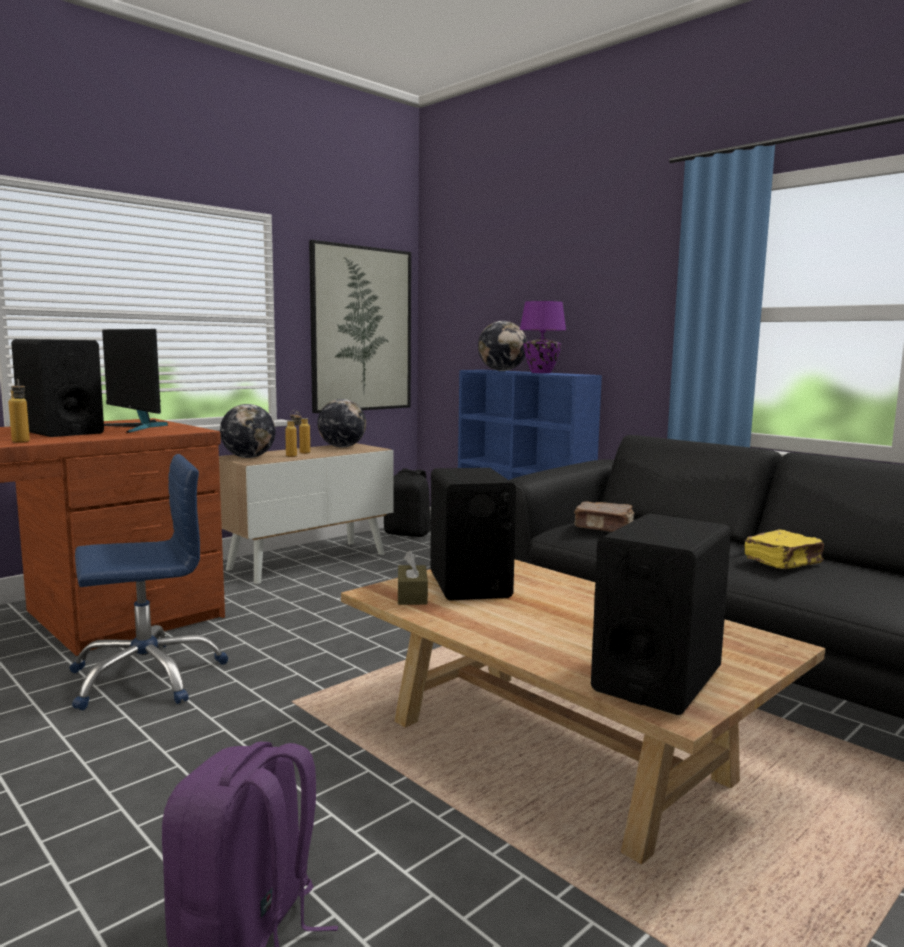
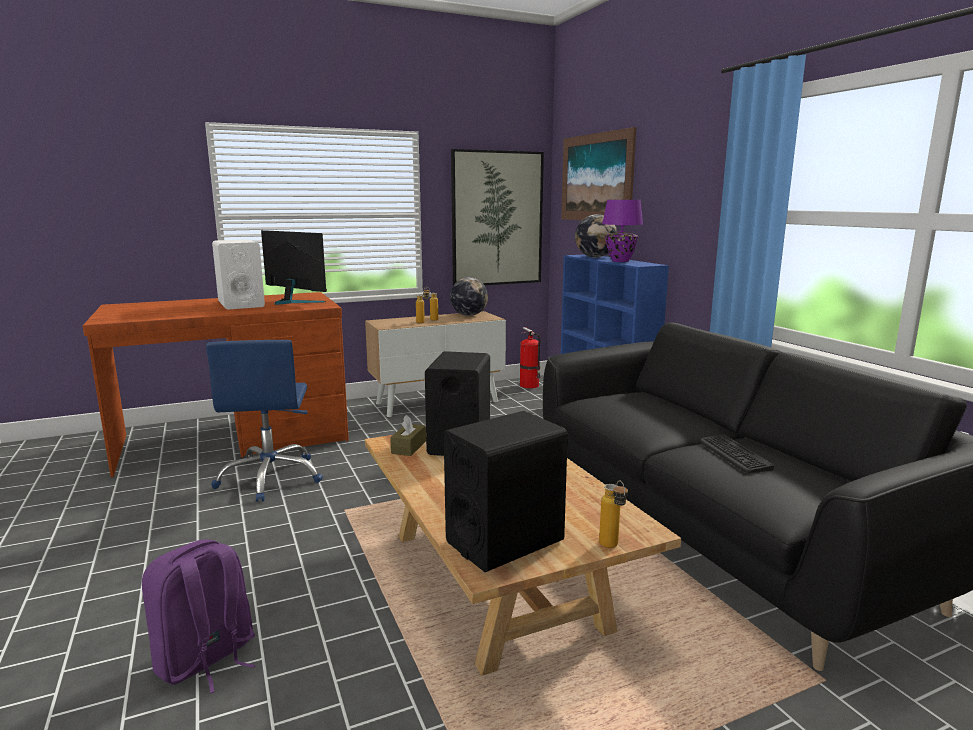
camera: 20 degrees right, 5 degrees up
bottle [9,379,30,443] -> bottle moved to [599,480,628,548]
black speaker [11,339,104,437] -> white speaker [212,240,265,310]
blue office chair [70,454,228,710] -> blue office chair turned 90 degrees clockwise [206,340,323,502]
monitor [102,329,168,433] -> monitor turned 150 degrees clockwise [261,230,327,305]
globe [220,404,276,458] -> none
black backpack [384,468,431,537] -> fire extinguisher [520,327,541,388]
brown book [574,502,635,532] -> none
yellow book [745,529,824,569] -> keyboard [700,434,774,473]
none -> picture [561,127,636,220]

